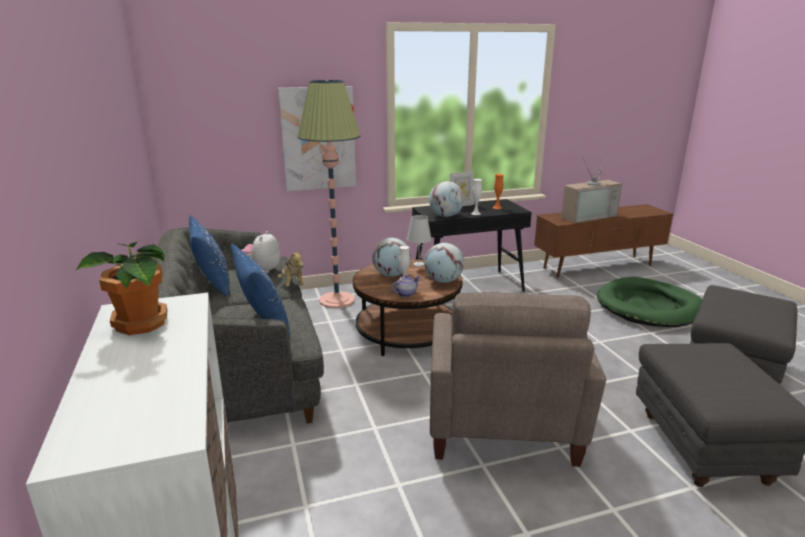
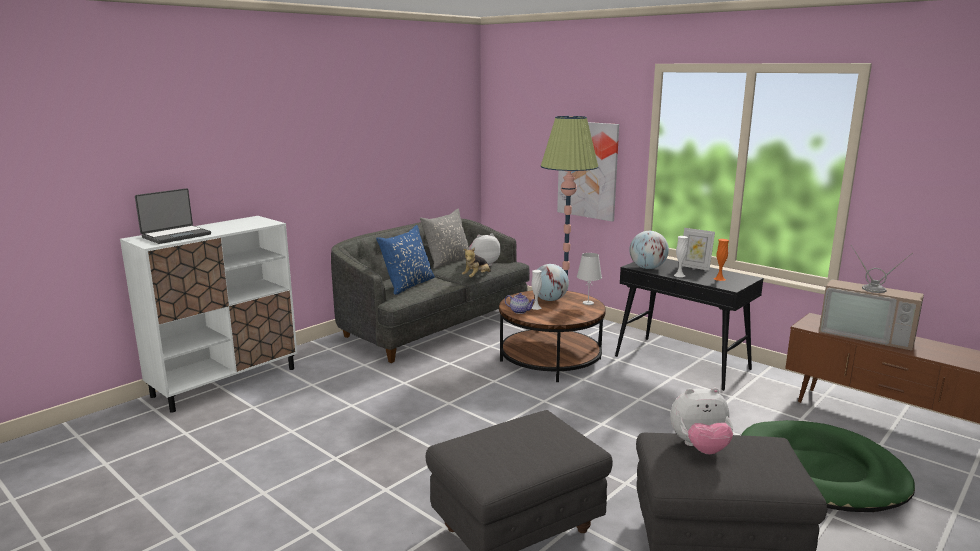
camera: 60 degrees right, 5 degrees down
potted plant [76,240,167,335] -> none
blue pillow [189,215,230,296] -> grey pillow [420,209,469,269]
globe [424,243,464,283] -> none
beige armchair [430,292,606,467] -> none
none -> laptop [135,188,211,244]
none -> plush toy [670,388,733,454]

